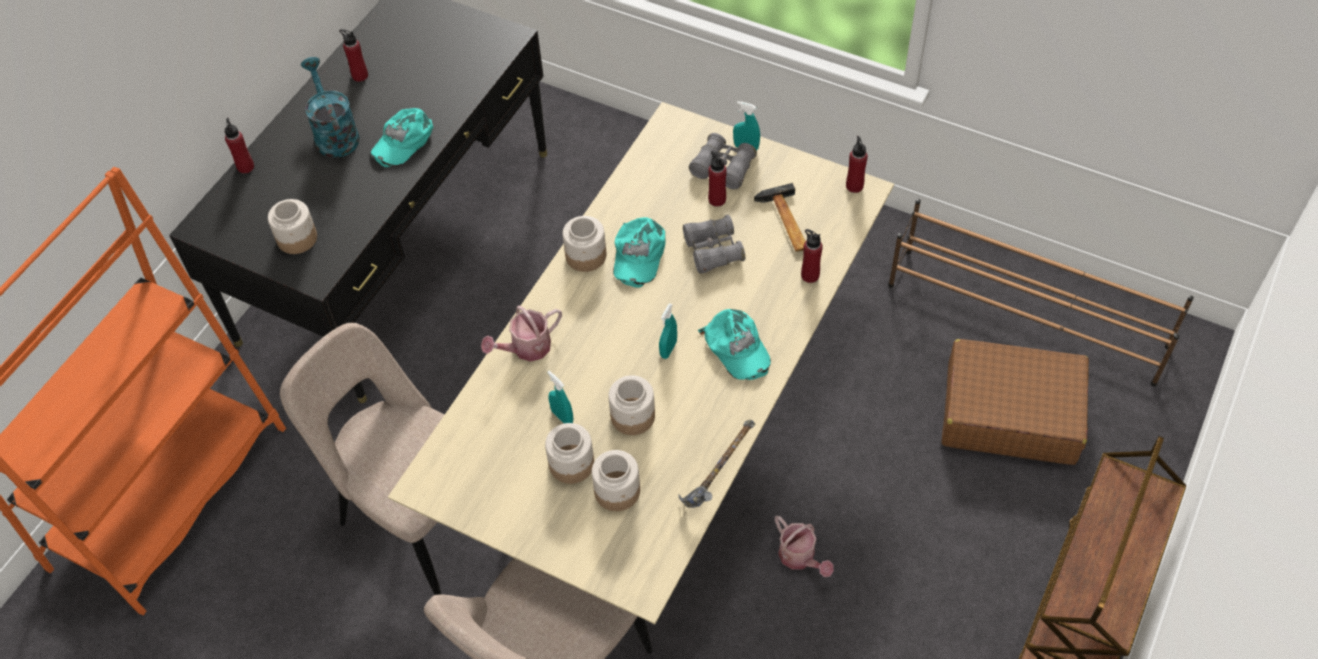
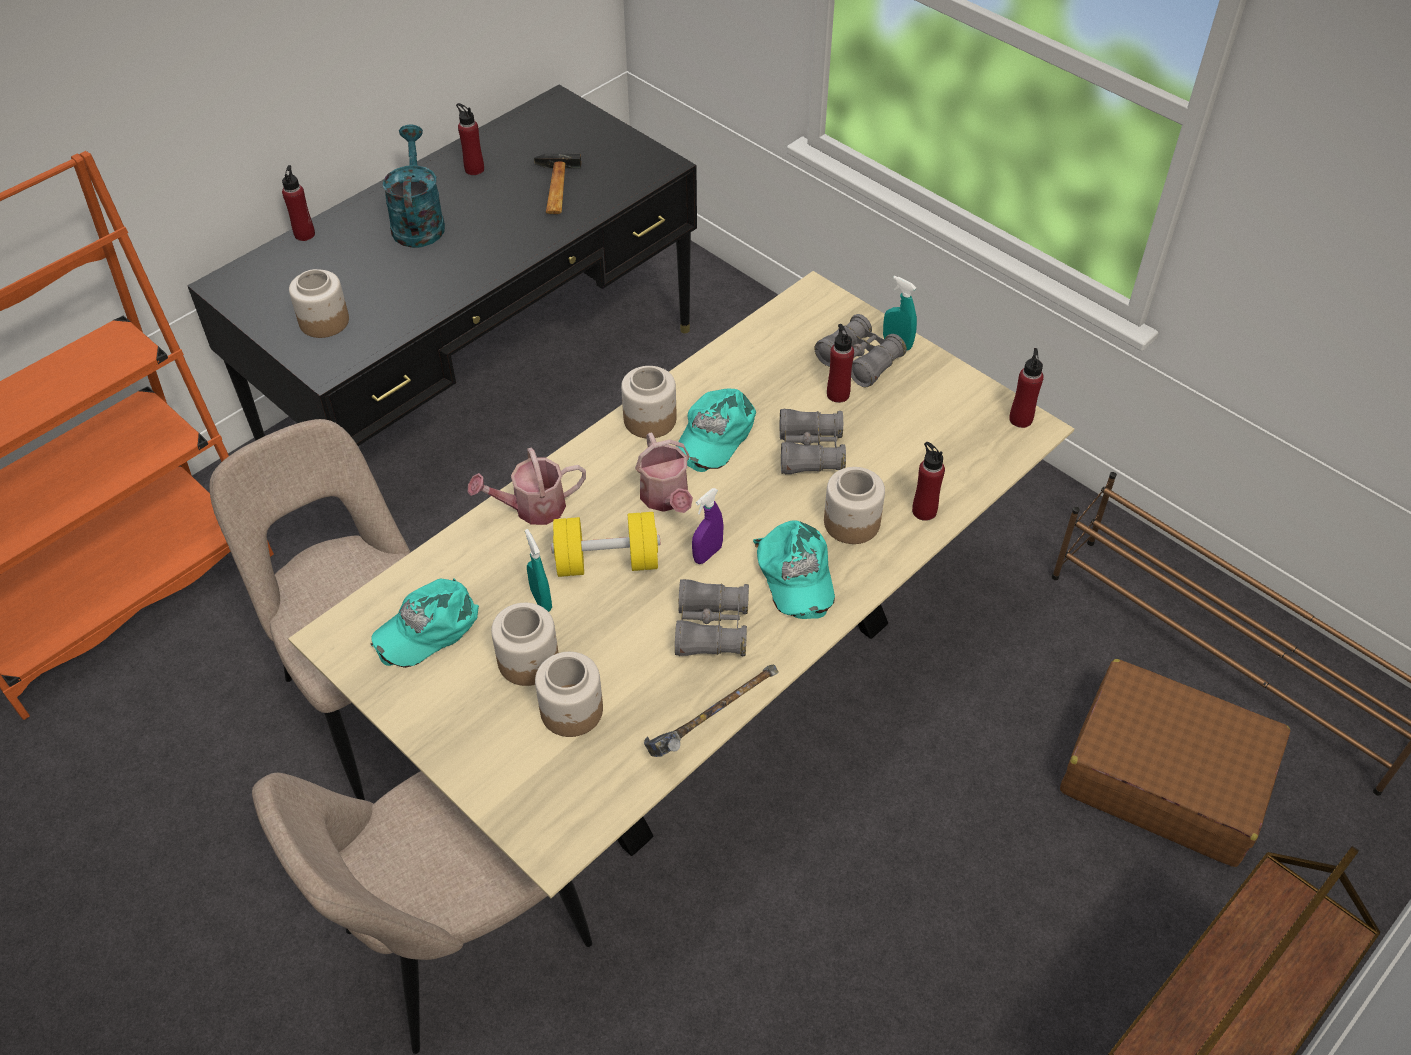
camera: 15 degrees right, 5 degrees down
turquoise cap [371,108,433,167] -> turquoise cap moved to [371,578,479,668]
jar [608,375,655,435] -> jar moved to [824,467,885,544]
turquoise spray bottle [659,303,677,359] -> purple spray bottle [692,488,723,564]
hammer [754,183,806,252] -> hammer moved to [534,154,581,214]
watering can [775,516,834,577] -> watering can moved to [635,432,693,513]
none -> yellow dumbbell [551,512,661,577]
none -> grey binoculars [675,579,749,656]

